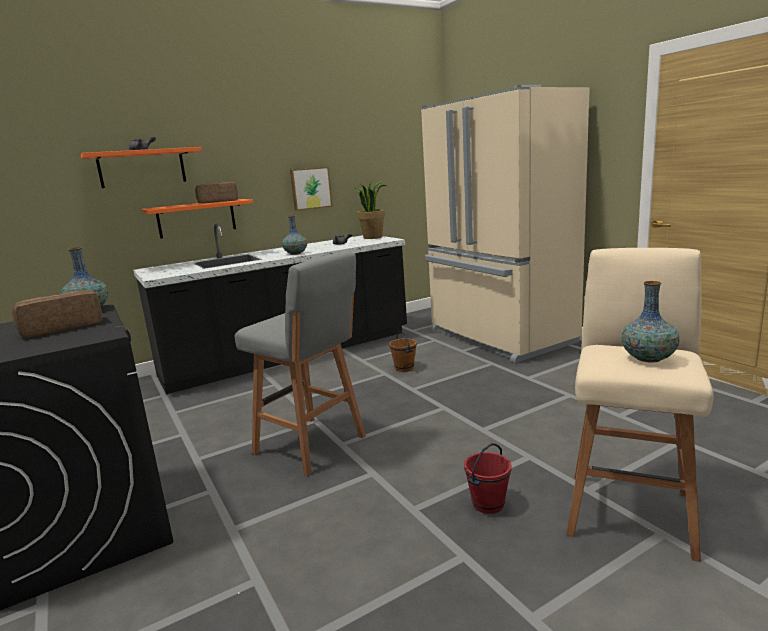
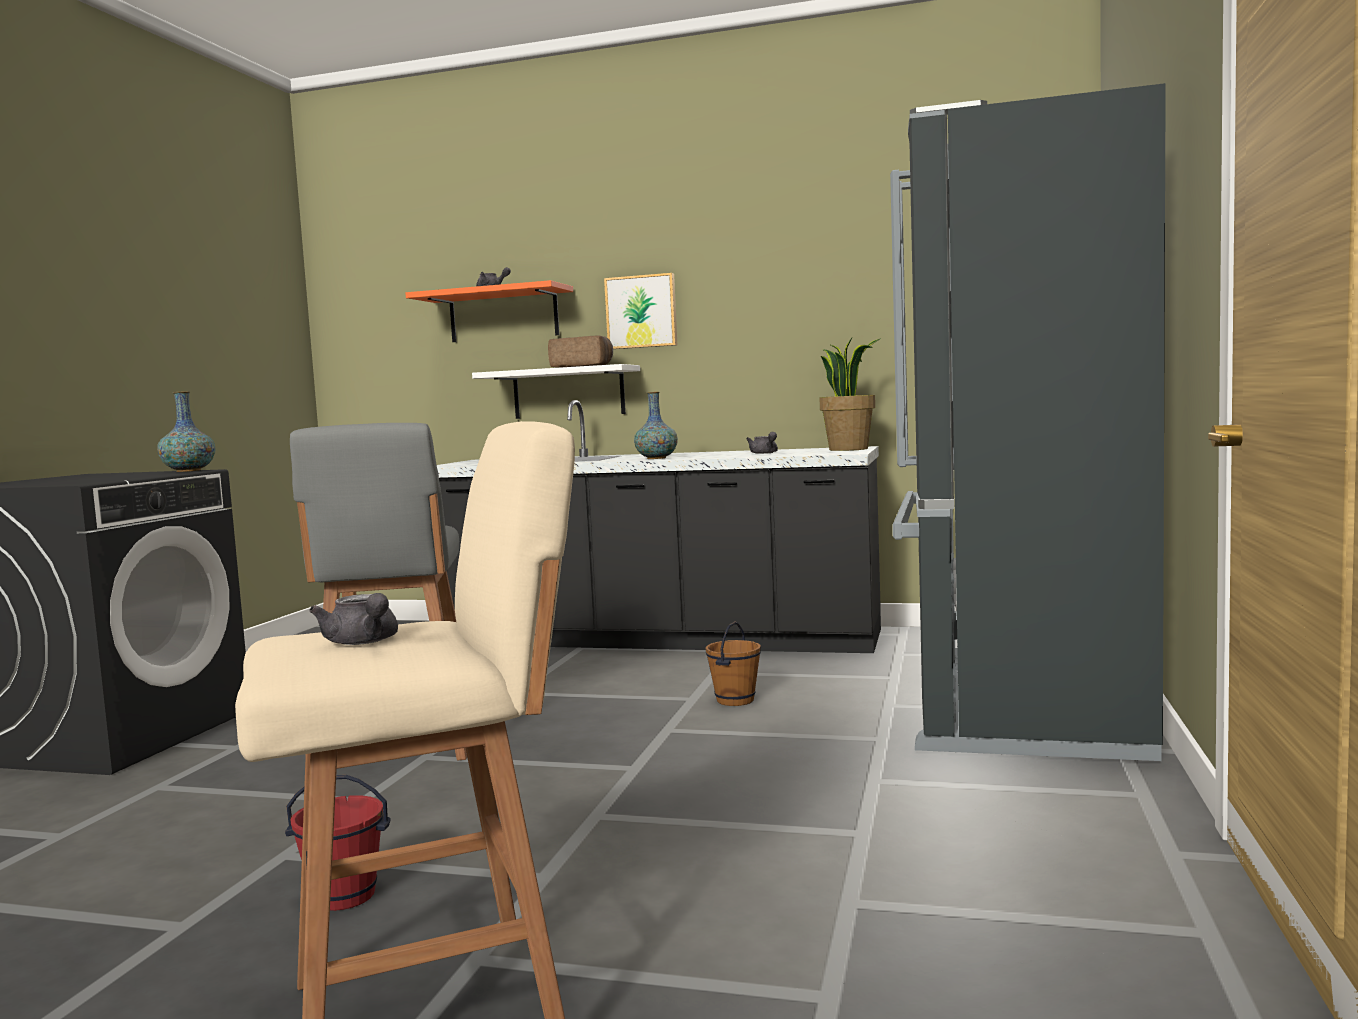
camera: 45 degrees right, 10 degrees down
bread [11,290,102,338] -> none
orange shelf [142,199,253,239] -> white shelf [472,364,640,419]
picture [290,167,332,211] -> picture moved to [604,273,677,349]
beige fridge [421,85,590,363] -> black fridge [890,83,1166,761]
vase [621,281,679,363] -> grey teapot [309,593,398,645]

